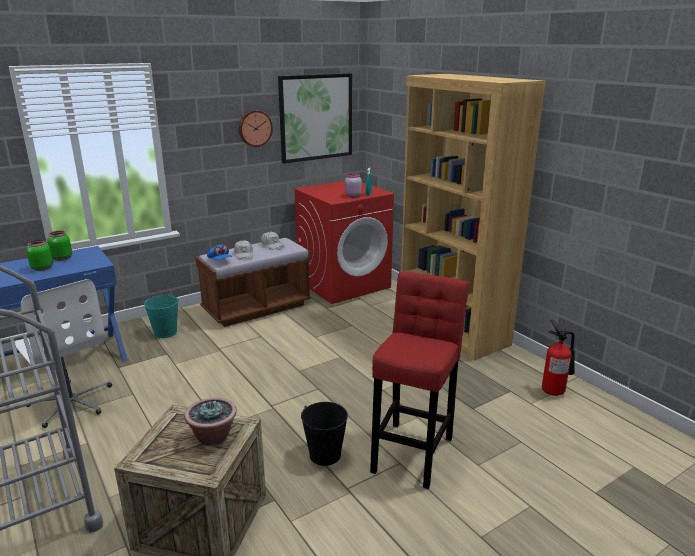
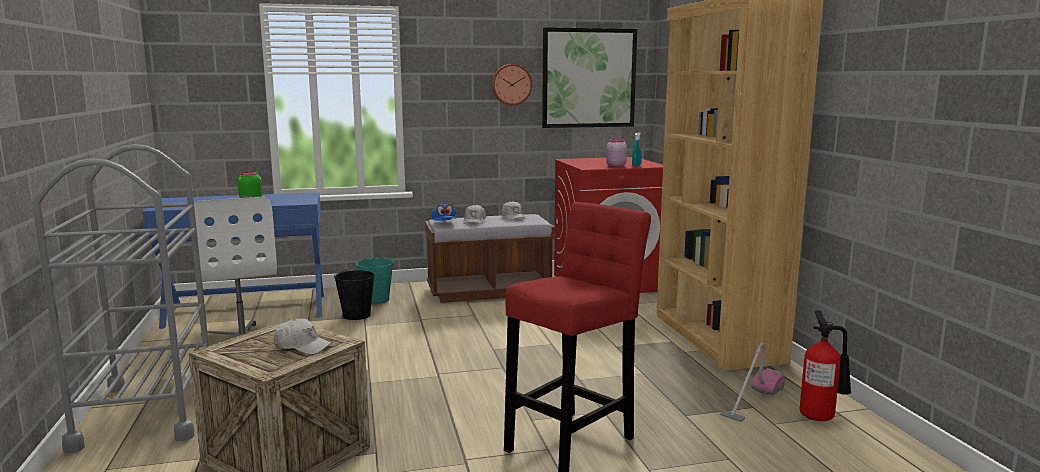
camera: 20 degrees right, 10 degrees down
green jar [47,231,72,261] -> none
potted plant [184,398,237,446] -> white cap [273,319,332,355]
black bucket [301,402,348,466] -> black bucket moved to [334,269,375,320]
none -> vacuum cleaner [720,343,786,422]

